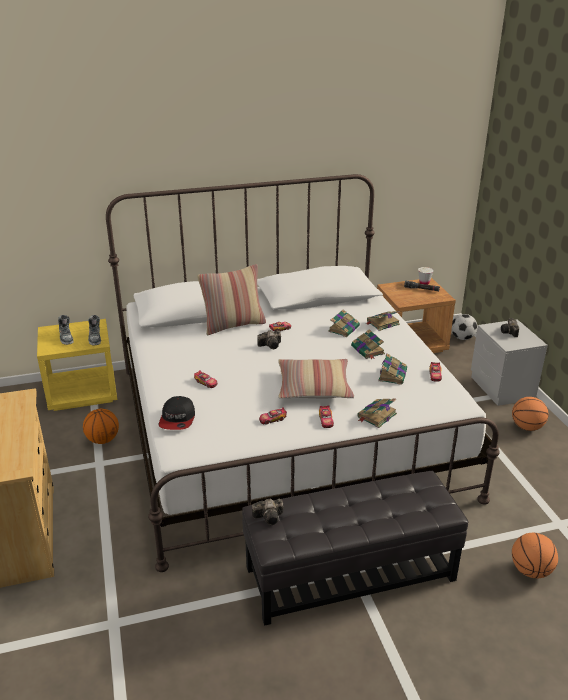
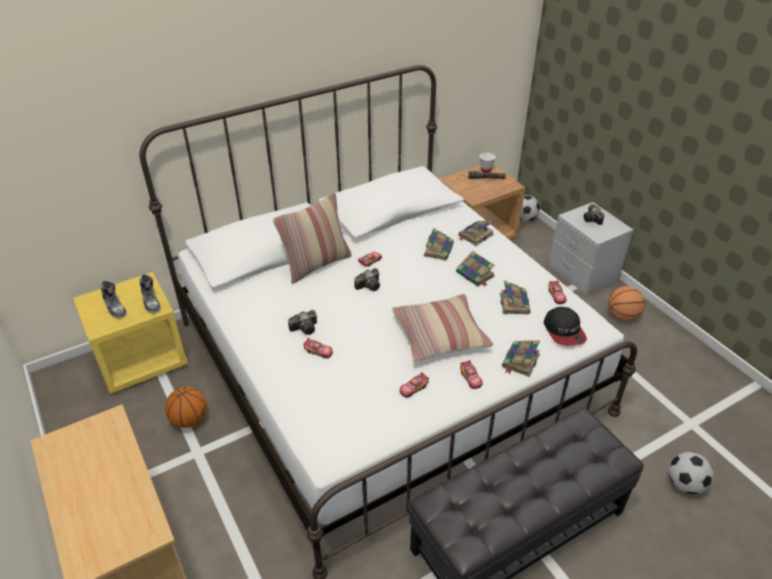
camera: 15 degrees left, 10 degrees up
cap [159,396,195,430] -> cap moved to [544,307,587,346]
camera [252,499,283,525] -> camera moved to [288,310,317,335]
basketball [512,533,558,578] -> football [669,452,714,494]

